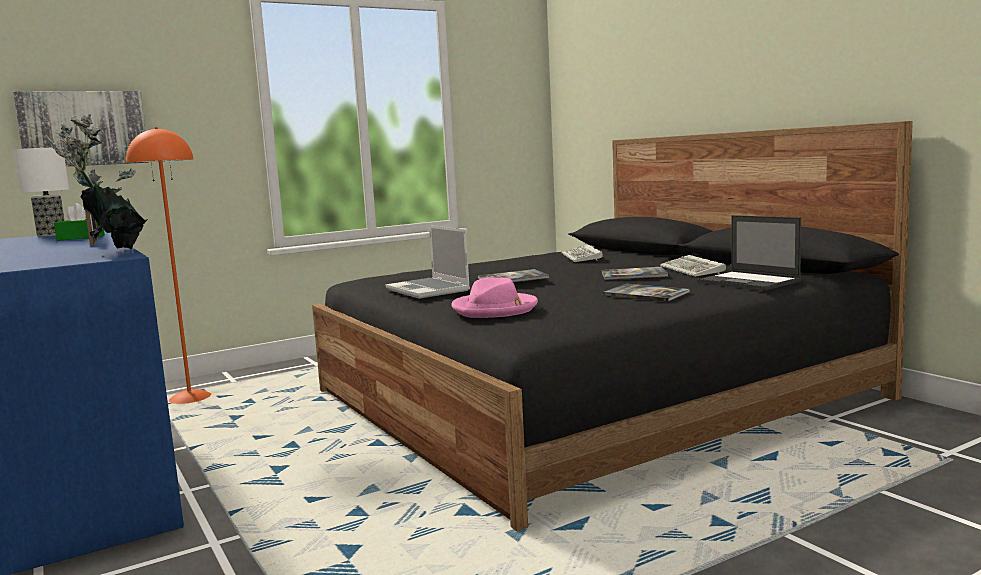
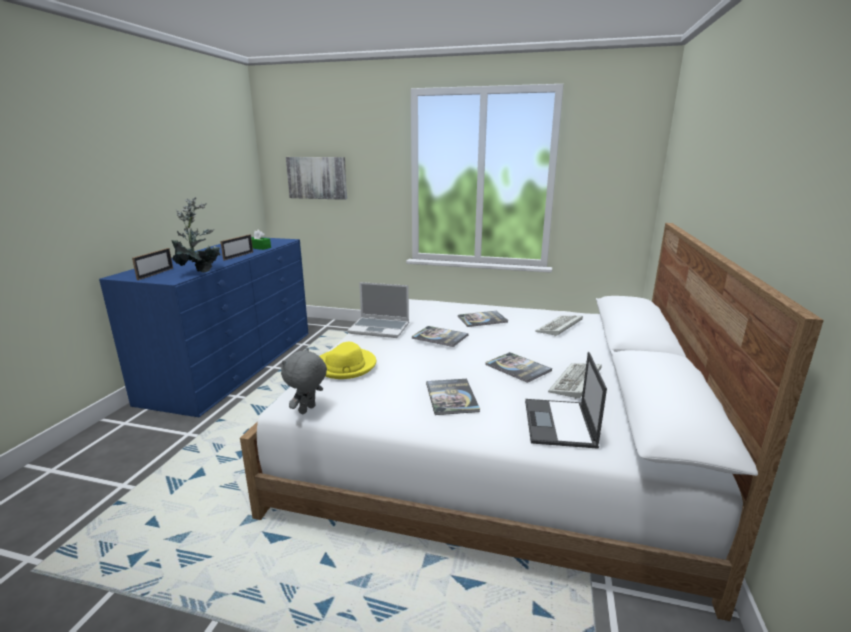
camera: 45 degrees right, 10 degrees up
table lamp [14,147,69,237] -> none
orange floor lamp [126,127,211,404] -> none
black bed [312,121,913,531] -> white bed [240,223,824,621]
laptop [385,225,470,299] -> laptop turned 90 degrees counterclockwise [347,282,409,338]
pink hat [452,277,538,318] -> yellow hat [320,342,376,379]
none -> picture frame [132,248,173,280]
none -> grey plush toy [281,348,327,414]
none -> book [458,311,508,327]

